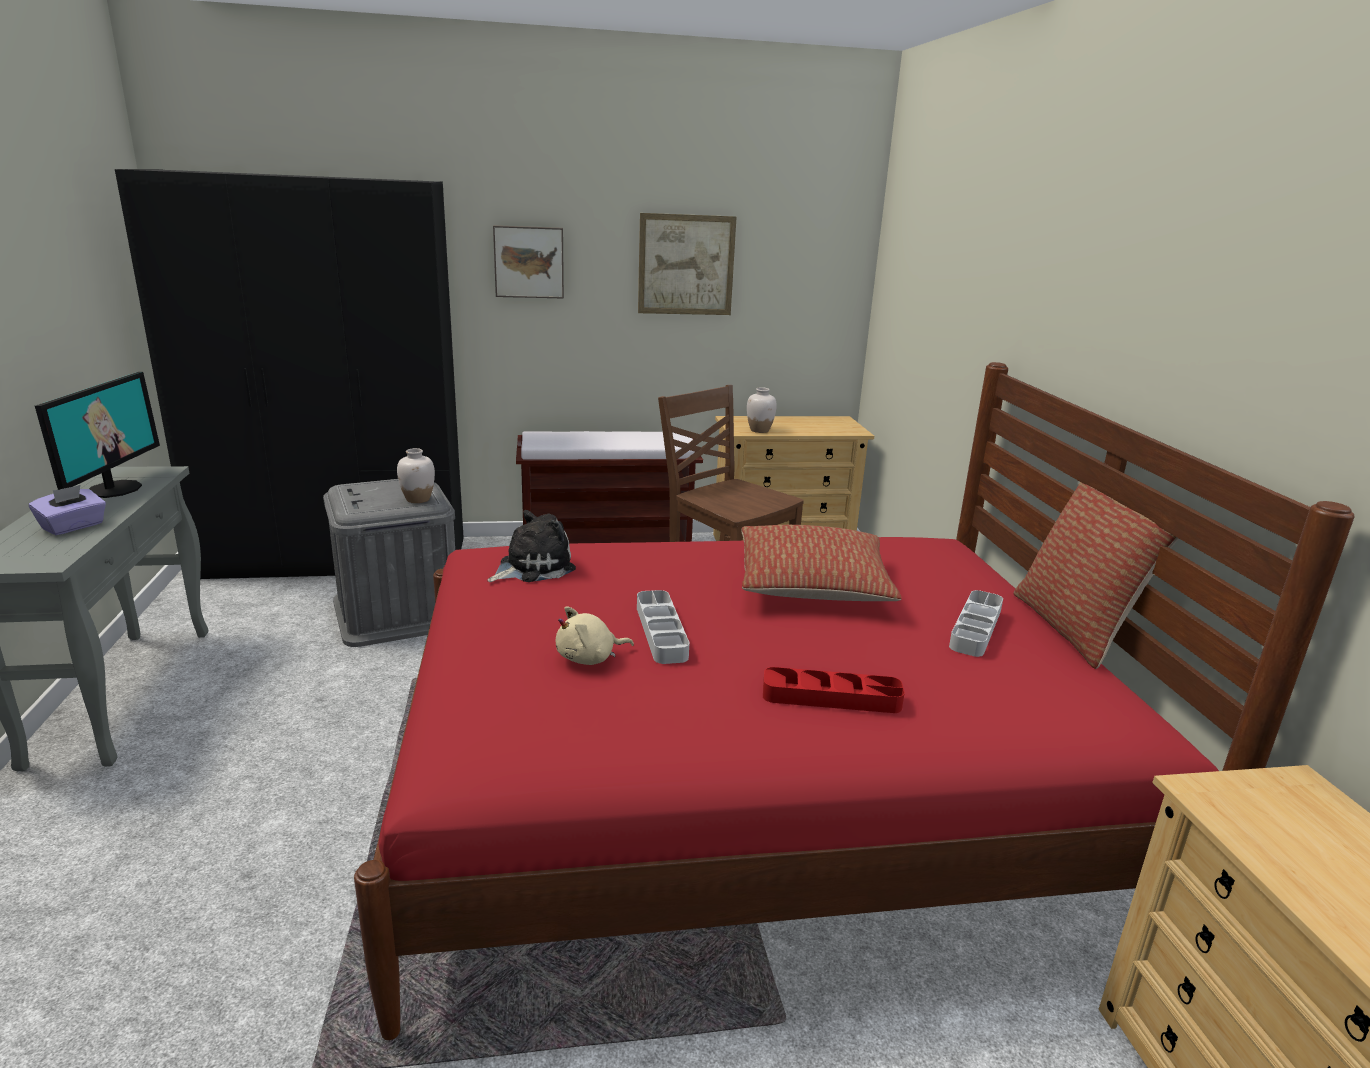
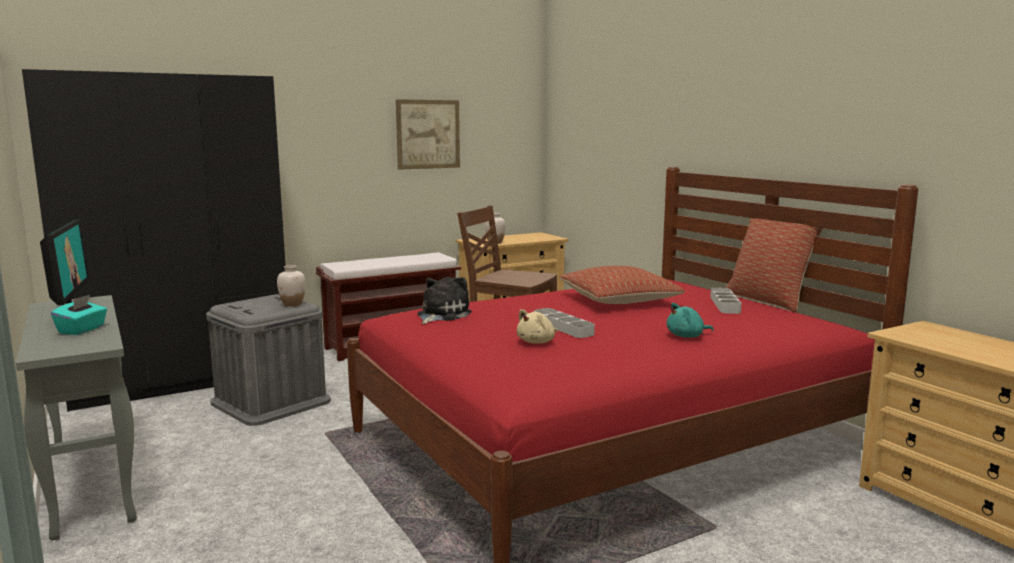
camera: 20 degrees left, 10 degrees down
purple tissue box [29,485,106,535] -> turquoise tissue box [51,295,107,335]
picture [493,225,564,299] -> none
red tray [763,667,905,713] -> turquoise plush toy [666,303,714,338]

